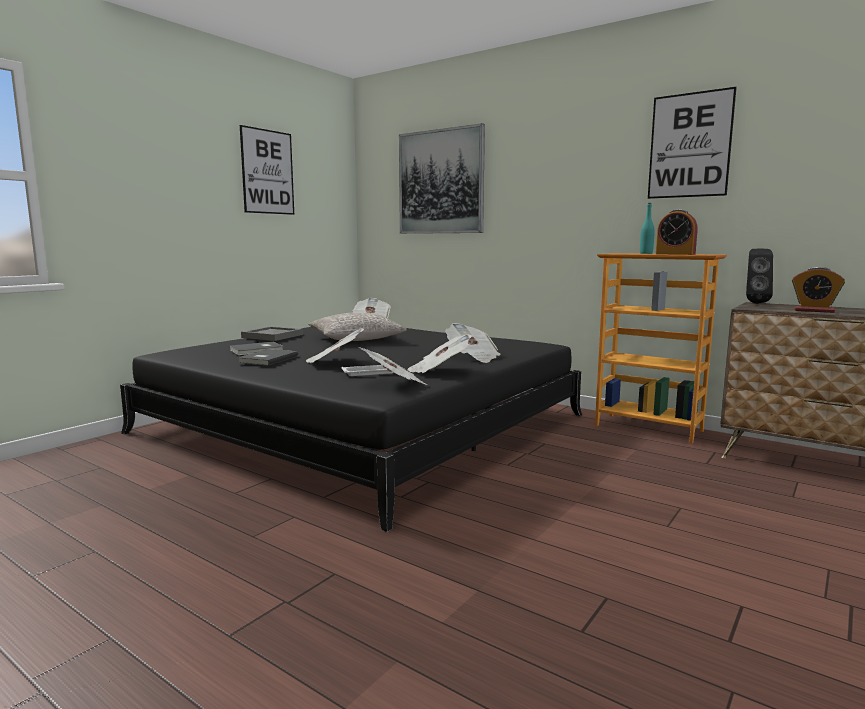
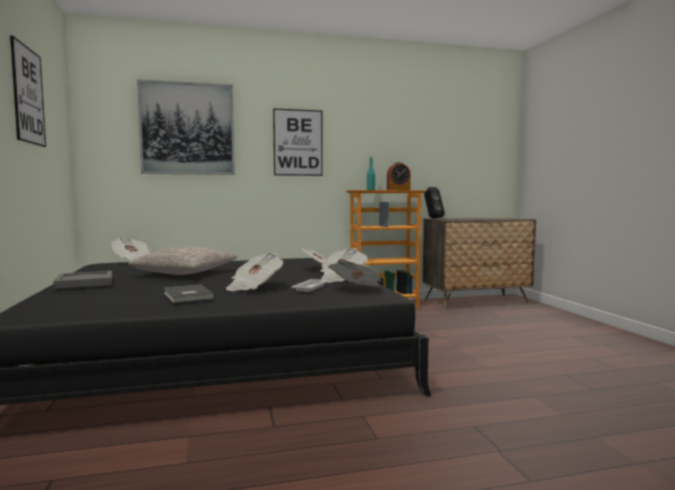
camera: 50 degrees left, 5 degrees down
grey book [229,342,284,356] -> none
picture [648,87,737,199] -> picture moved to [273,108,323,176]
alarm clock [792,267,845,313] -> none

